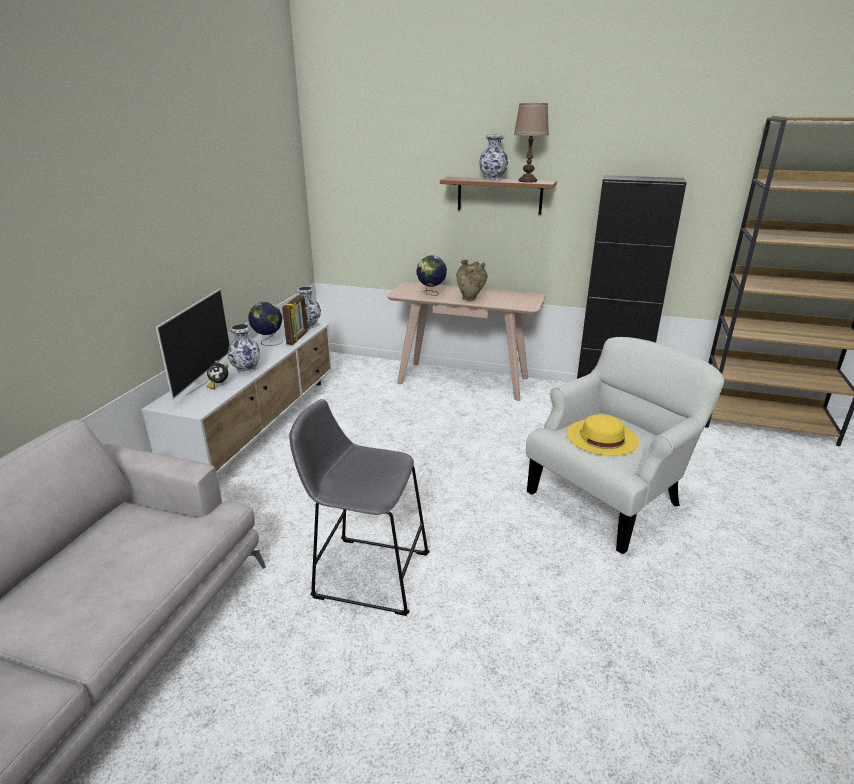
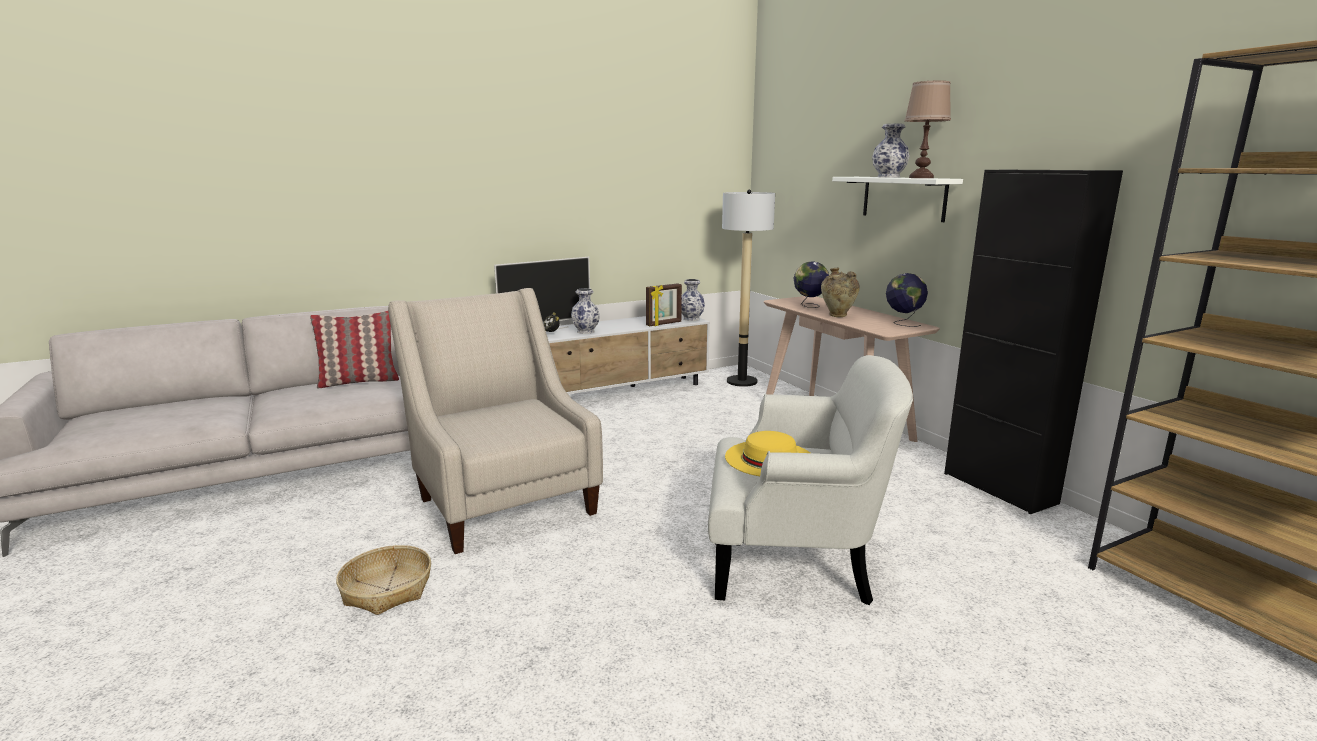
camera: 45 degrees right, 10 degrees down
globe [248,302,283,346] -> globe moved to [886,273,928,327]
grey stool [289,399,430,616] -> beige armchair [388,288,603,554]
brown shelf [440,177,557,215] -> white shelf [832,177,963,222]
none -> pillow [310,311,399,389]
none -> basket [336,545,431,615]
none -> floor lamp [722,189,775,387]

